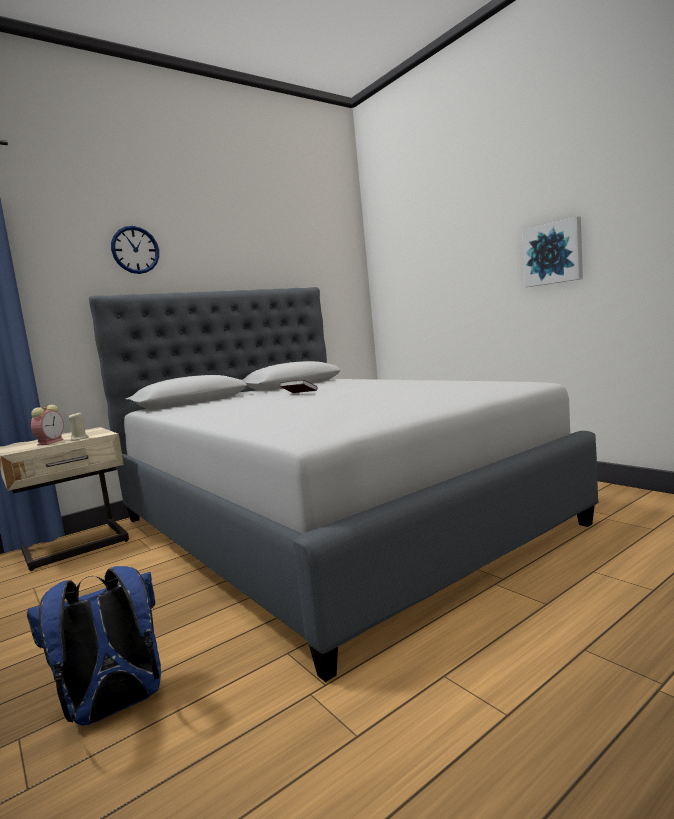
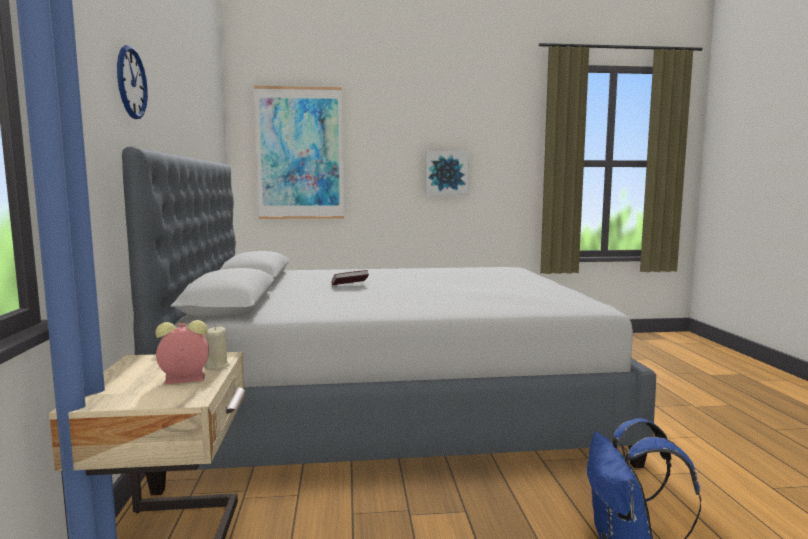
camera: 60 degrees left, 0 degrees up
alarm clock [31,405,64,446] -> alarm clock turned 60 degrees counterclockwise [155,320,209,385]
none -> picture [254,86,344,219]

